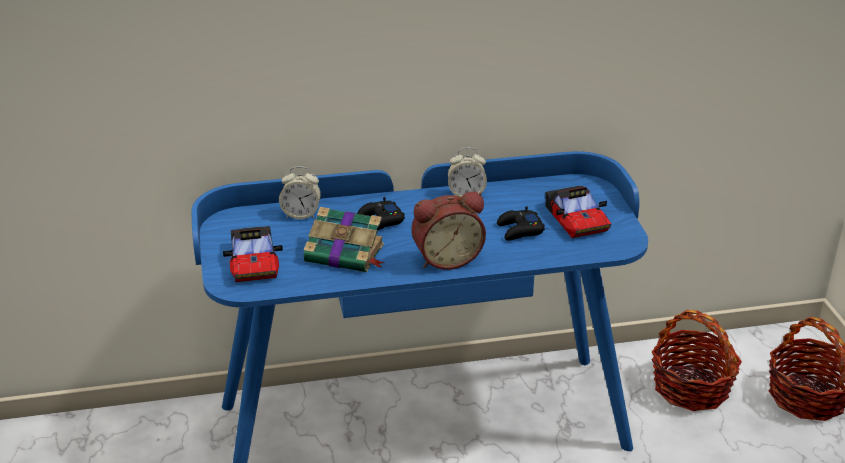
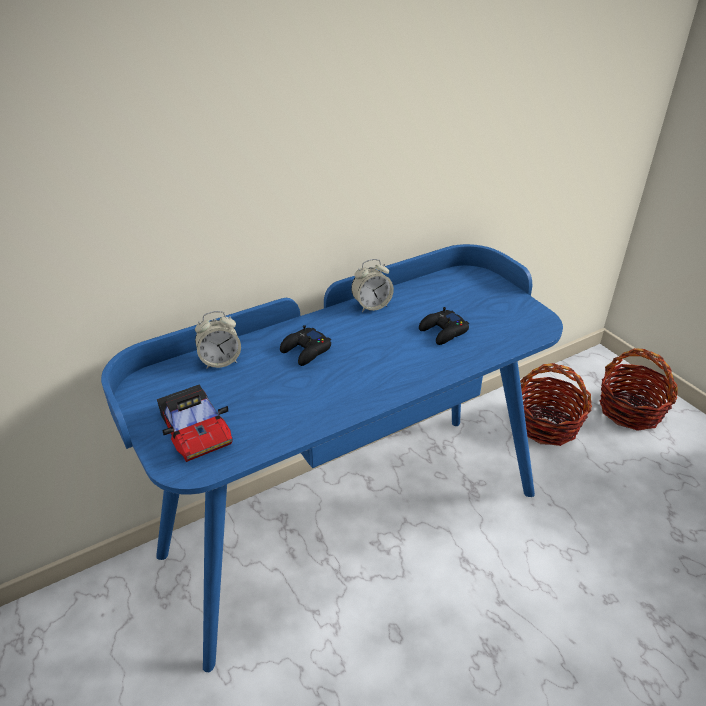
camera: 20 degrees left, 5 degrees up
book [304,207,385,272] -> none
alarm clock [412,192,486,270] -> none
toy car [545,186,611,238] -> none

